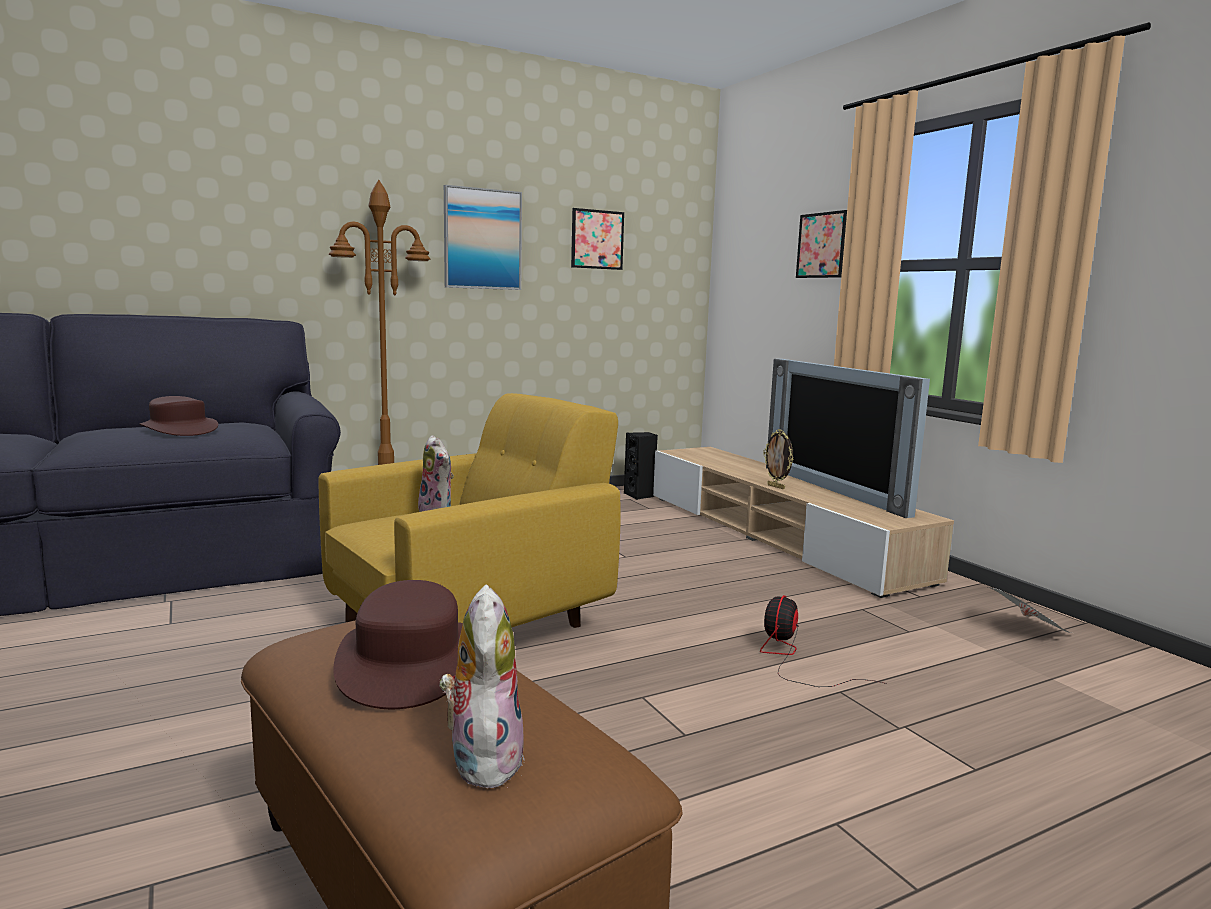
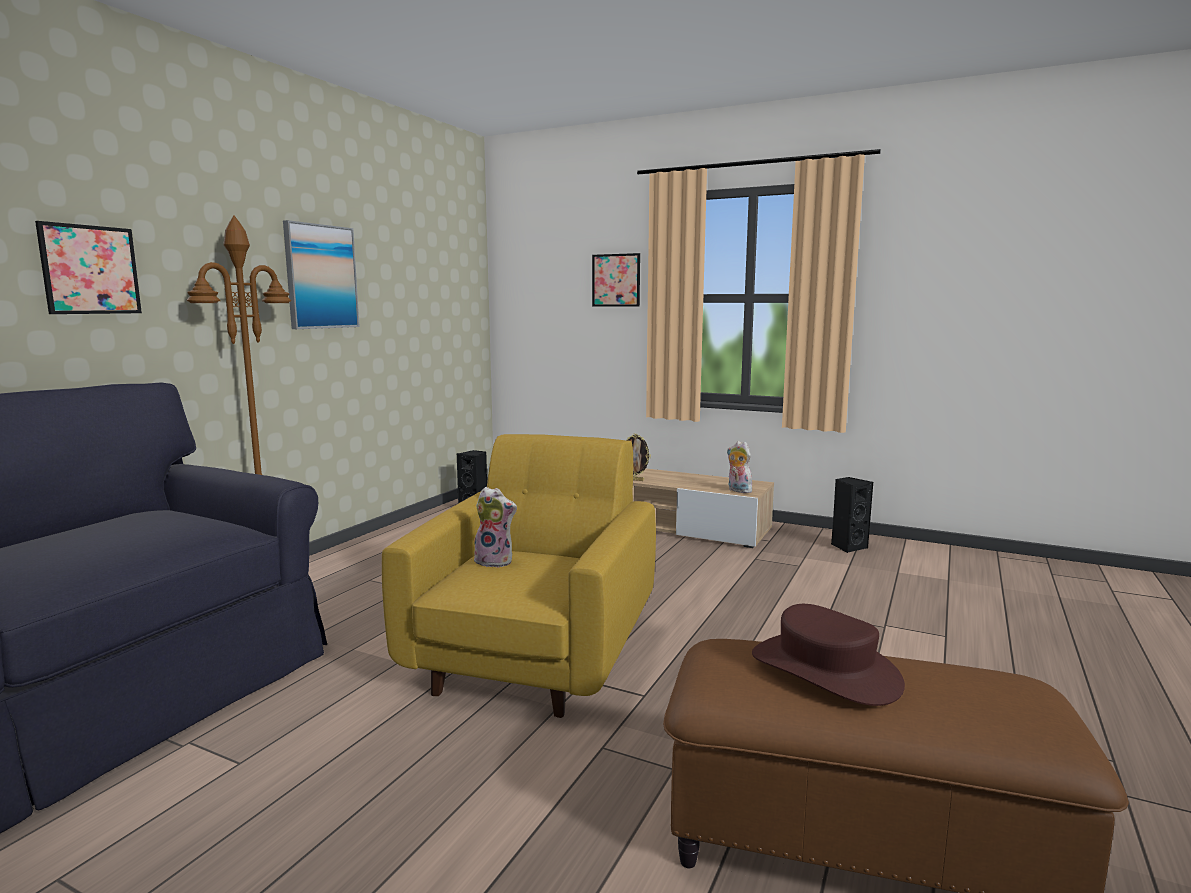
camera: 35 degrees left, 0 degrees up
brown hat [139,396,218,436] -> none
plush toy [439,584,525,789] -> plush toy moved to [727,441,752,493]
picture [571,208,624,270] -> picture moved to [35,221,142,314]
fan [760,595,887,687] -> none
television [766,359,930,518] -> none
newspaper [988,587,1072,633] -> black speaker [831,477,873,553]

